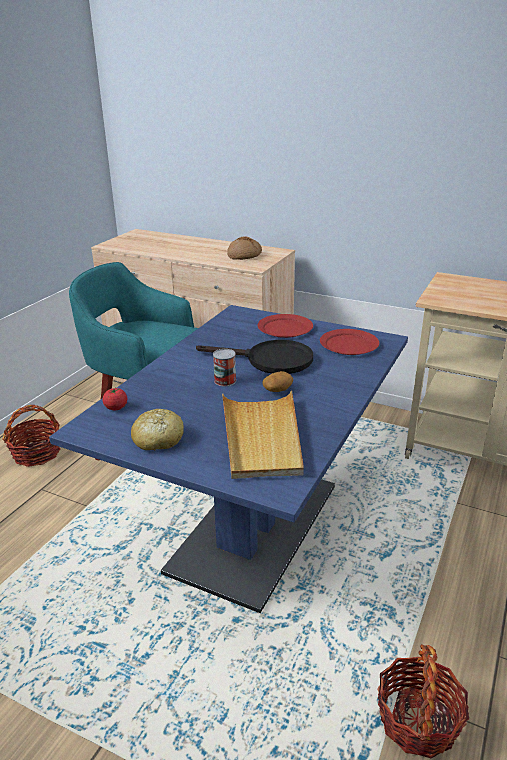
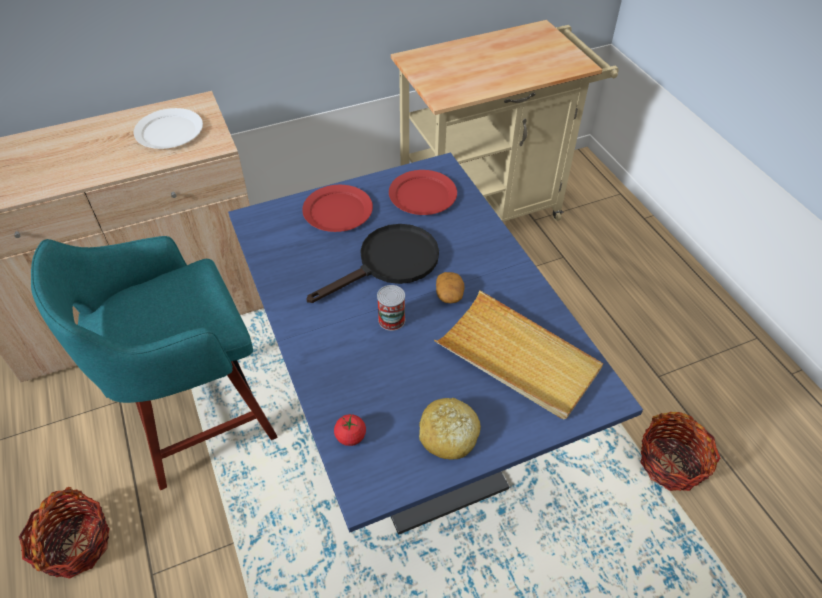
camera: 50 degrees left, 20 degrees up
bread [227,236,262,260] -> white plate [134,108,203,149]

